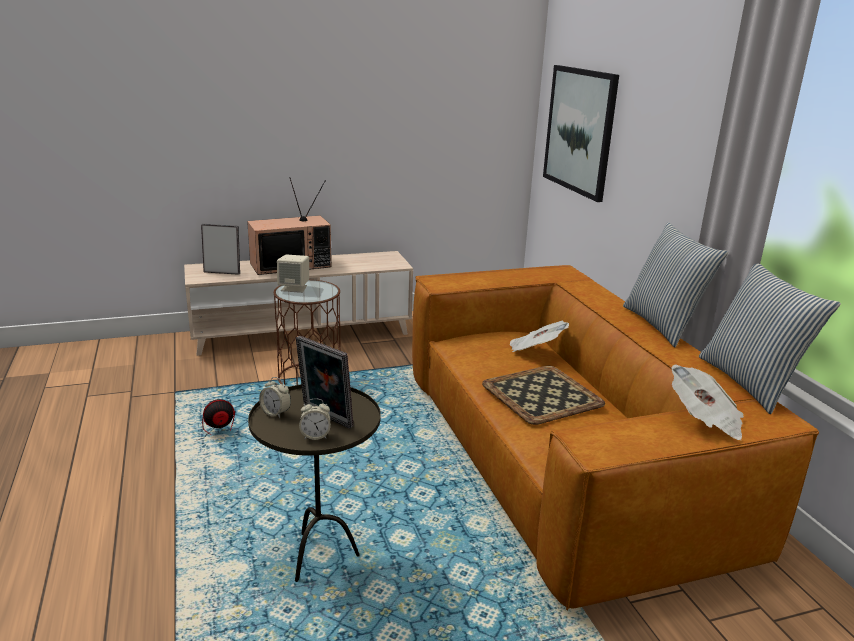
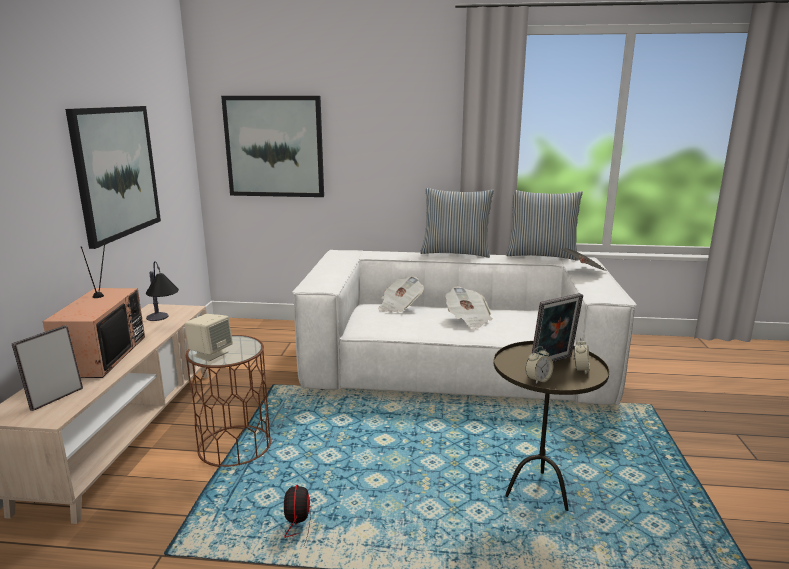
camera: 65 degrees left, 5 degrees down
brown sofa [412,265,819,611] -> white sofa [292,250,637,405]
tray [482,366,605,425] -> newspaper [445,286,493,329]
none -> picture [65,106,161,249]
none -> table lamp [146,261,179,321]

